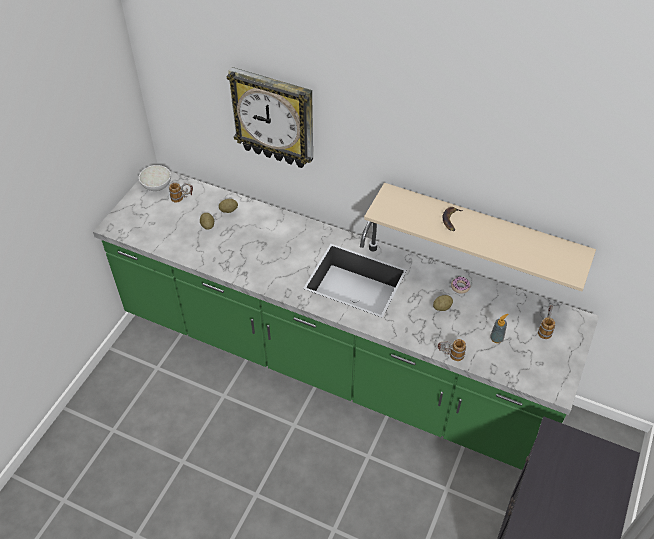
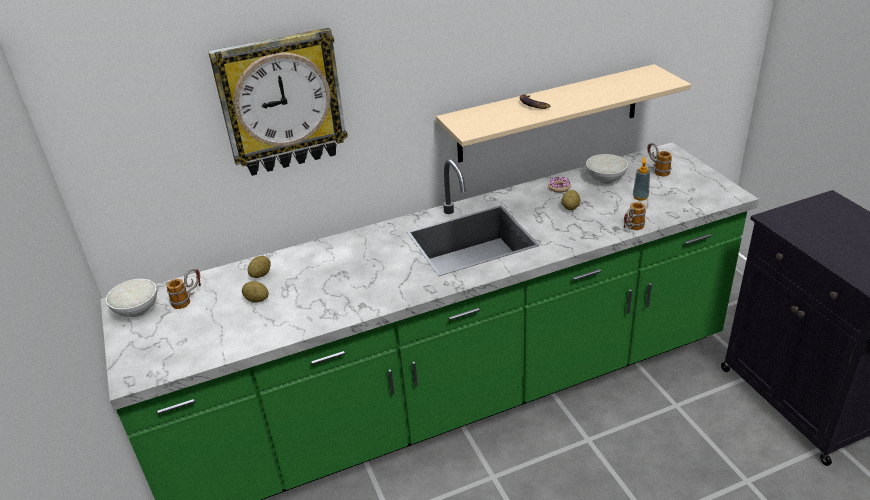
camera: 45 degrees left, 15 degrees down
none -> white bowl [586,154,628,184]

